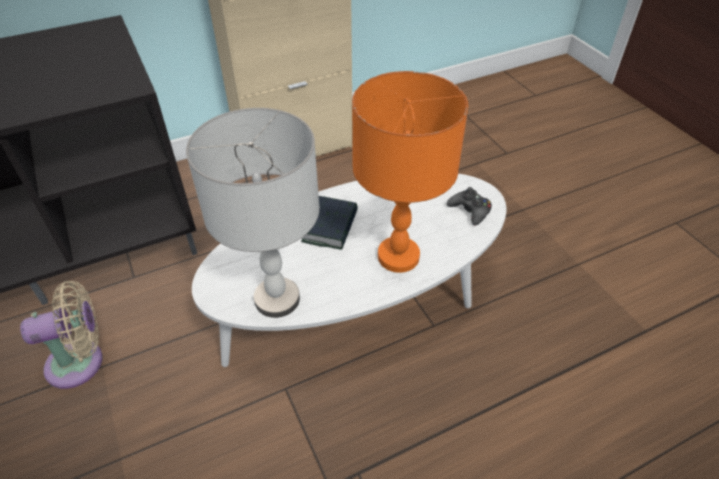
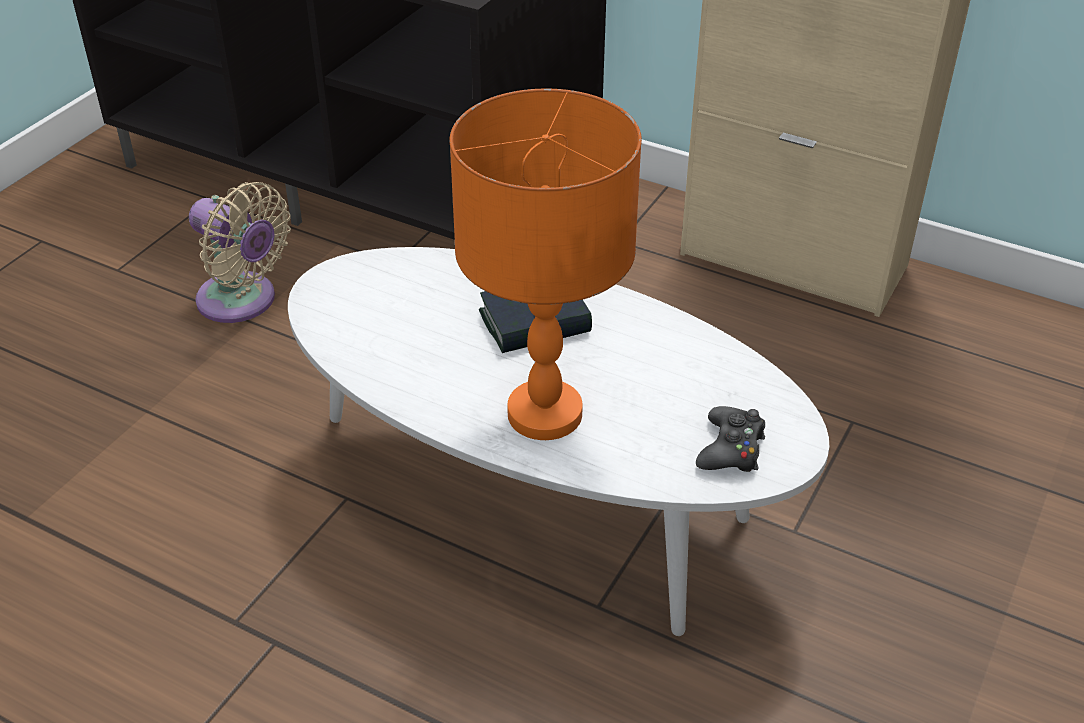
camera: 55 degrees right, 5 degrees down
grey table lamp [186,108,320,318] -> none

